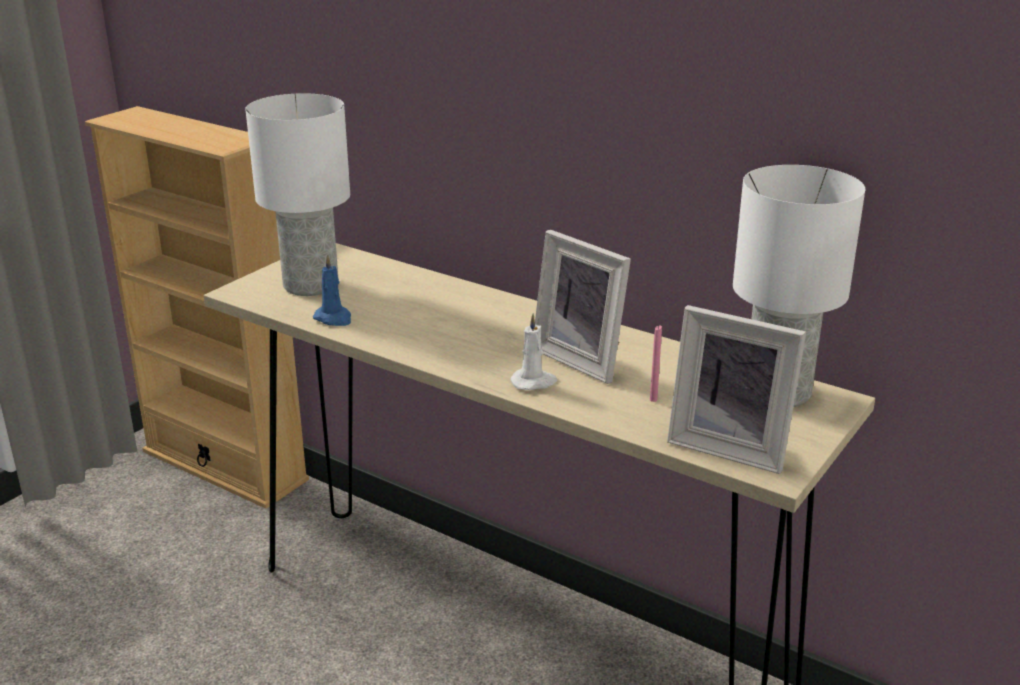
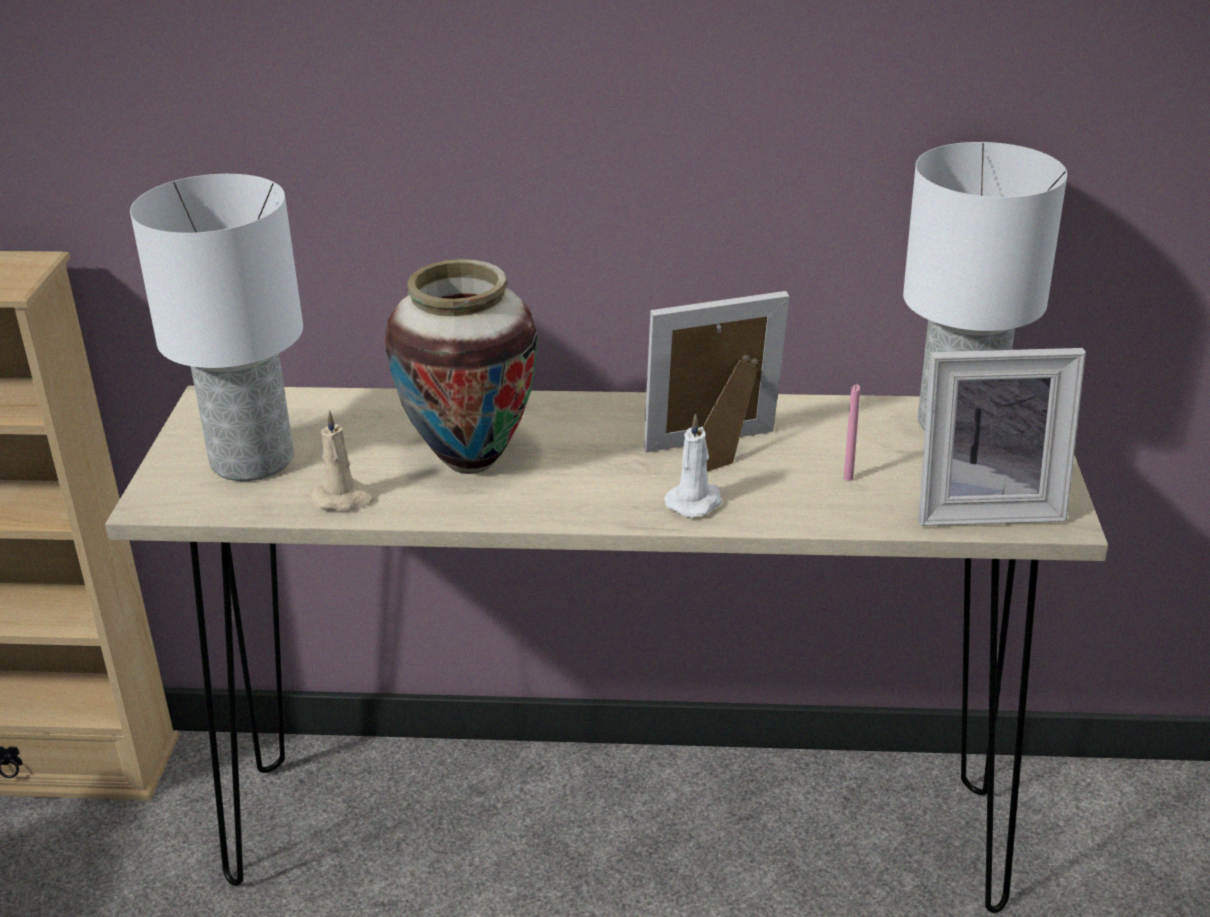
camera: 30 degrees left, 5 degrees up
blue candle [313,254,351,326] -> beige candle [311,410,375,511]
picture frame [535,230,631,384] -> picture frame turned 150 degrees clockwise [644,291,790,472]
none -> vase [385,259,537,474]

